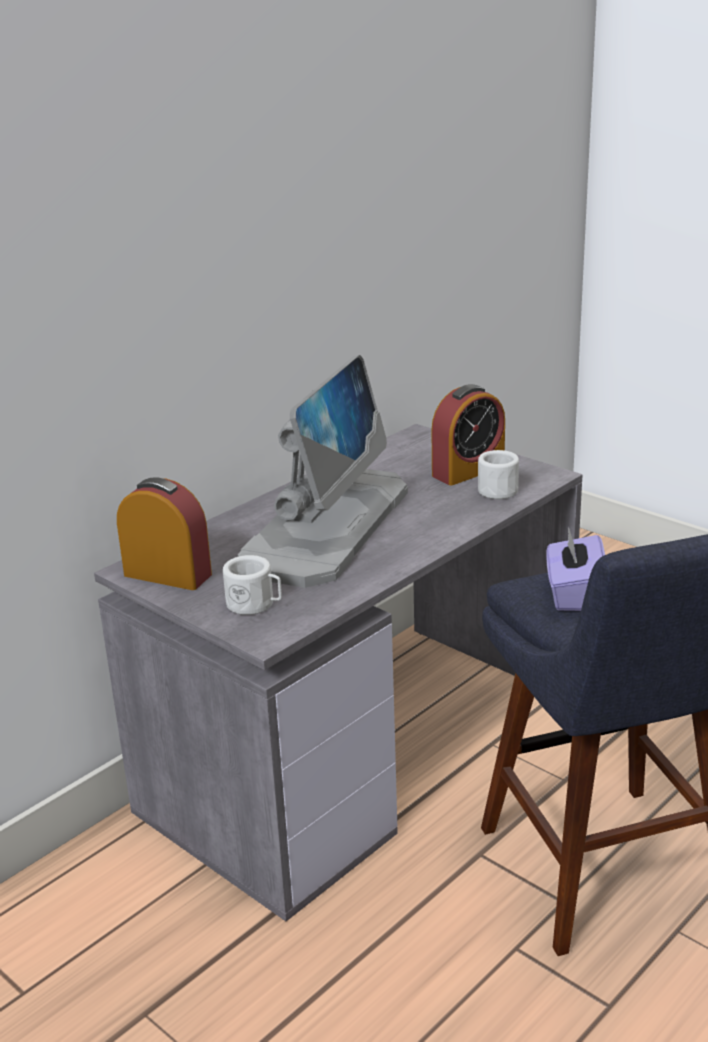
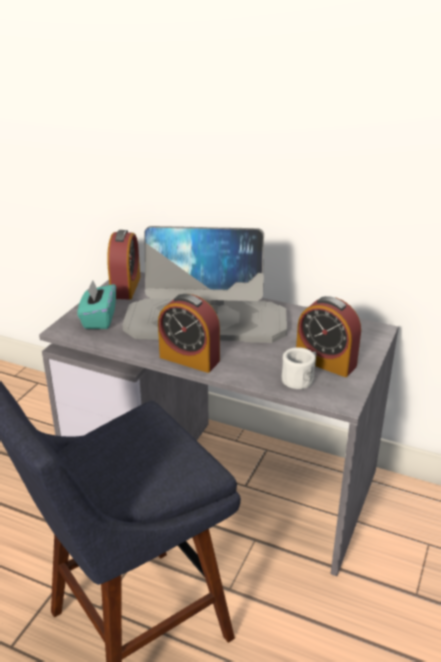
camera: 70 degrees right, 5 degrees up
white mug [223,555,282,615] -> turquoise tissue box [77,280,116,329]
purple tissue box [547,527,605,611] -> none
none -> alarm clock [158,294,220,373]

